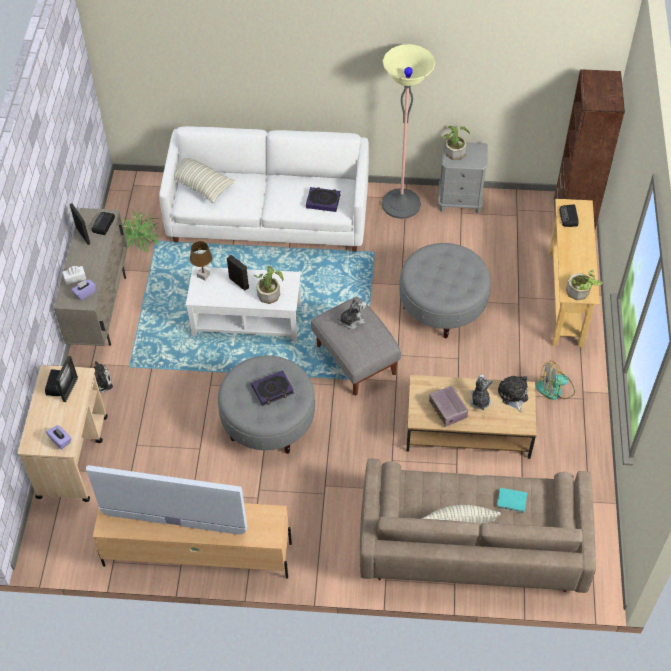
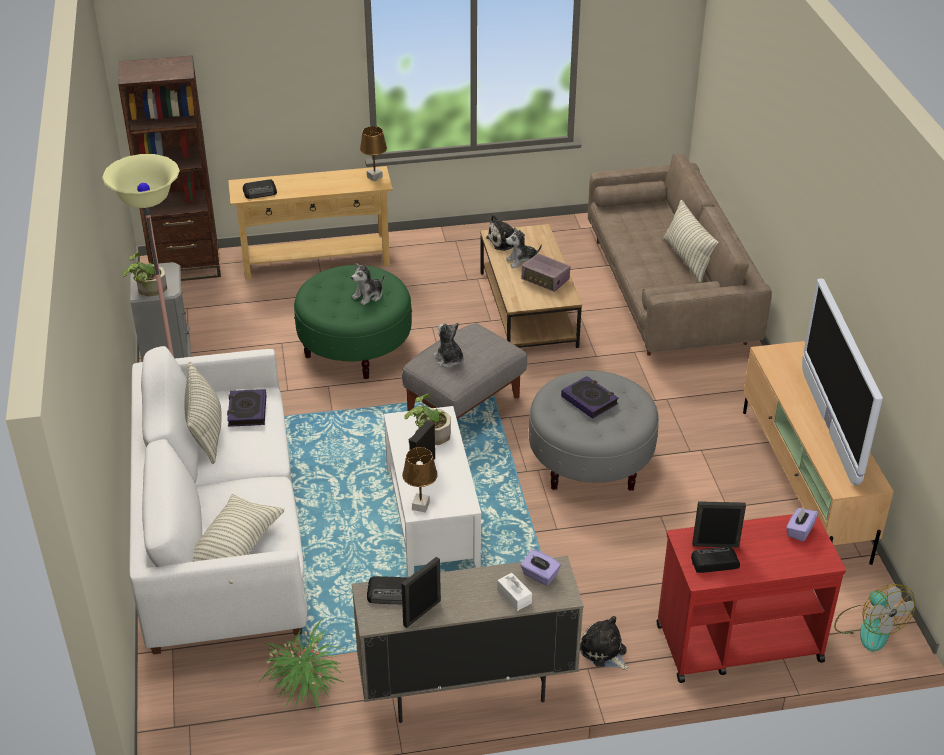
camera: 105 degrees left, 15 degrees down
beige cart [18,365,108,502] -> red cart [657,514,846,683]
grey ottoman [399,243,491,338] -> green ottoman [294,265,412,379]
radio [429,386,468,427] -> radio turned 75 degrees clockwise [522,254,570,292]
turquoise book [497,488,527,512] -> none
fan [536,361,575,400] -> fan moved to [834,584,915,651]
potted plant [566,269,603,300] -> brown table lamp [360,126,387,181]
none -> pillow [184,362,222,464]
none -> plush toy [351,262,385,305]

